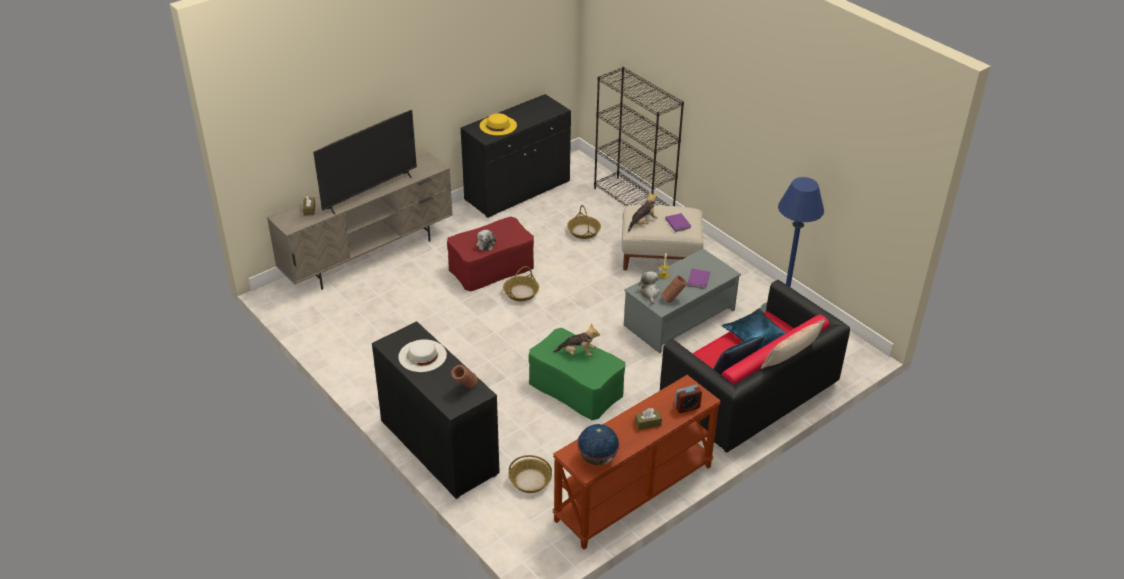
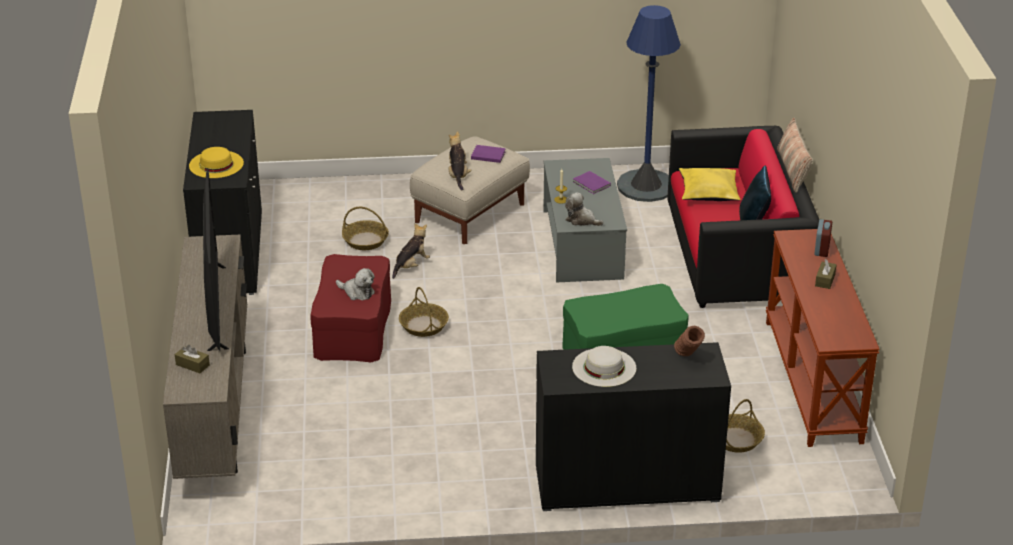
camera: 55 degrees left, 5 degrees down
plush toy [554,323,600,356] -> plush toy moved to [392,223,430,279]
globe [577,424,620,465] -> none
black bookcase [594,67,684,206] -> none
brown vase [661,275,687,303] -> none
blue pillow [721,308,786,350] -> yellow pillow [679,168,740,201]

